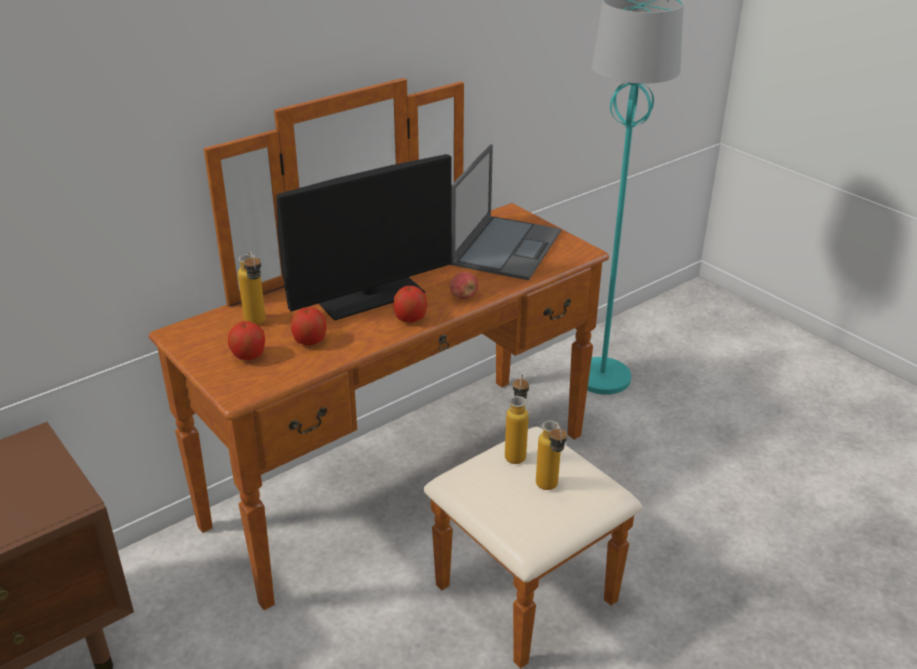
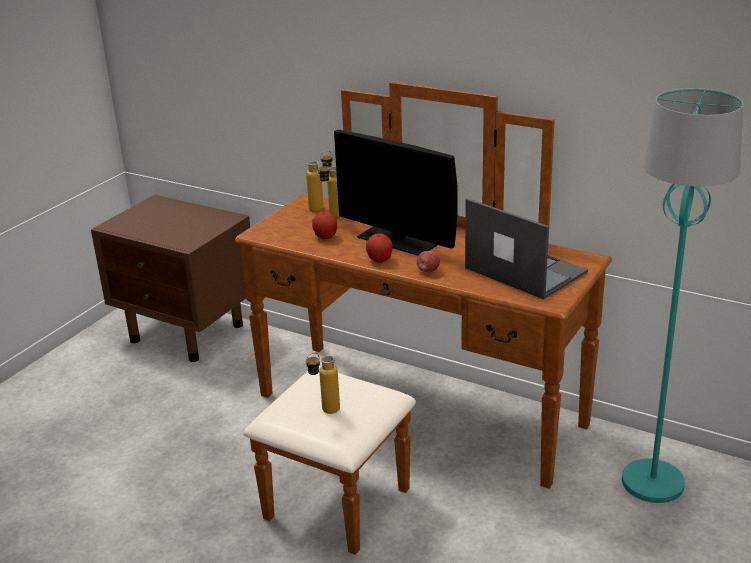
camera: 70 degrees right, 5 degrees down
apple [228,321,265,361] -> none
laptop [451,144,561,280] -> laptop turned 135 degrees counterclockwise [465,198,588,299]
bottle [505,374,529,464] -> bottle moved to [306,151,333,212]

